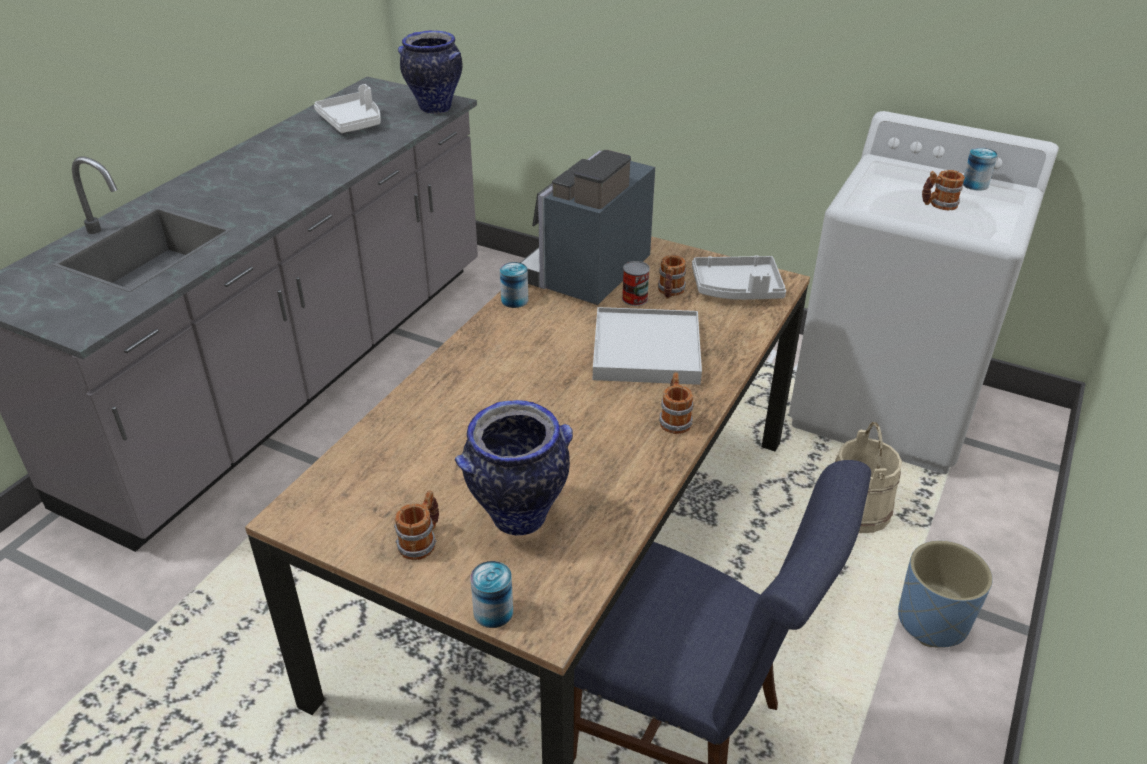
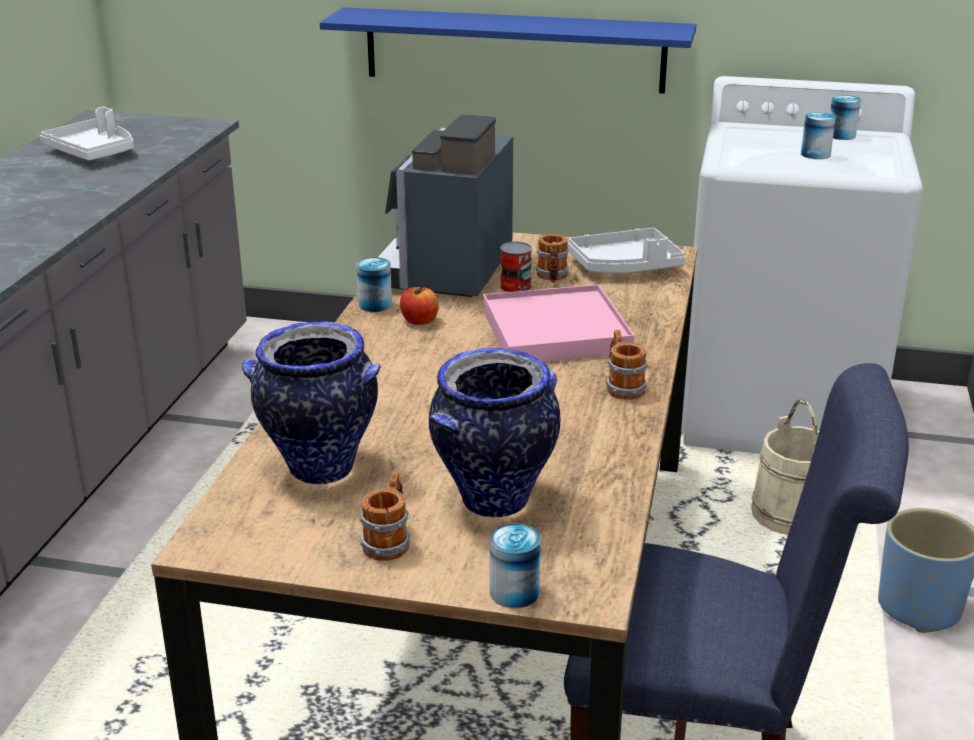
camera: 15 degrees left, 10 degrees down
vase [398,31,462,114] -> vase moved to [242,321,380,484]
white tray [593,307,702,385] -> pink tray [483,284,635,362]
mug [922,170,965,210] -> can [801,112,836,159]
none -> blue shelf [320,7,696,94]
none -> apple [400,285,439,325]

